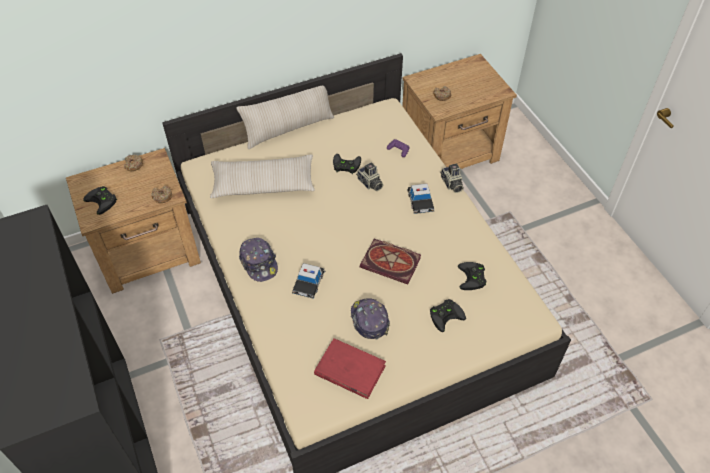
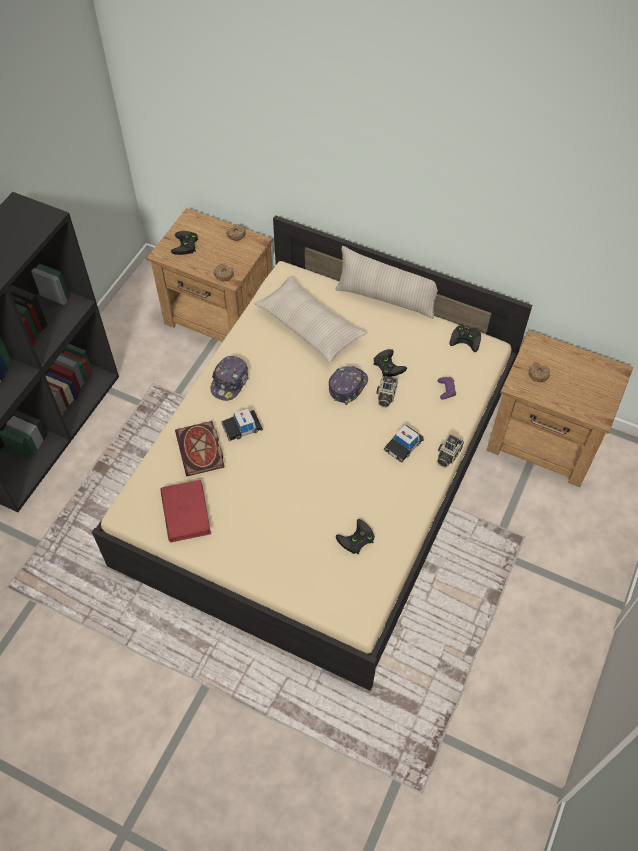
camera: 50 degrees right, 5 degrees up
cap [351,298,390,340] -> cap moved to [329,366,368,405]
book [360,239,421,285] -> book moved to [175,421,224,476]
black game controller [430,299,466,332] -> black game controller moved to [449,326,481,352]

